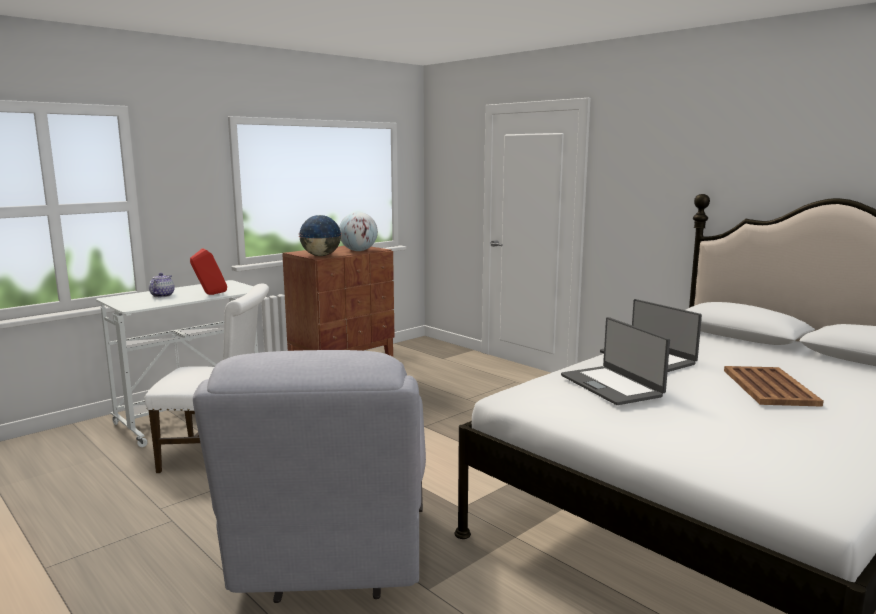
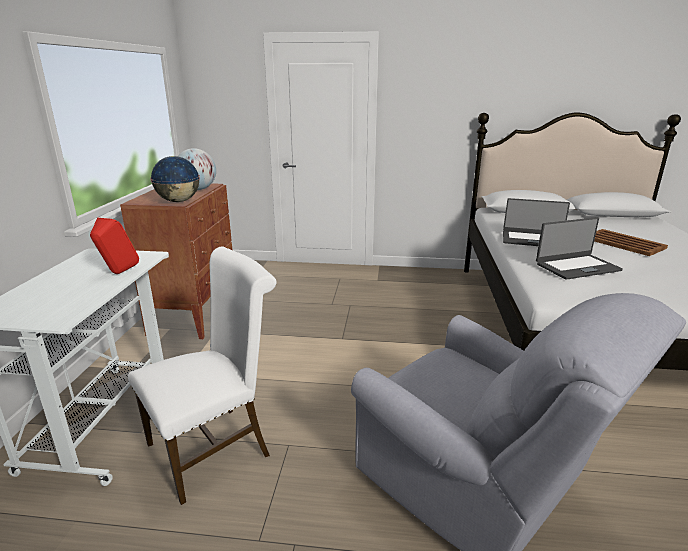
camera: 40 degrees left, 10 degrees up
teapot [149,273,175,297] -> none
laptop [561,317,670,405] -> laptop turned 45 degrees counterclockwise [536,217,623,280]

